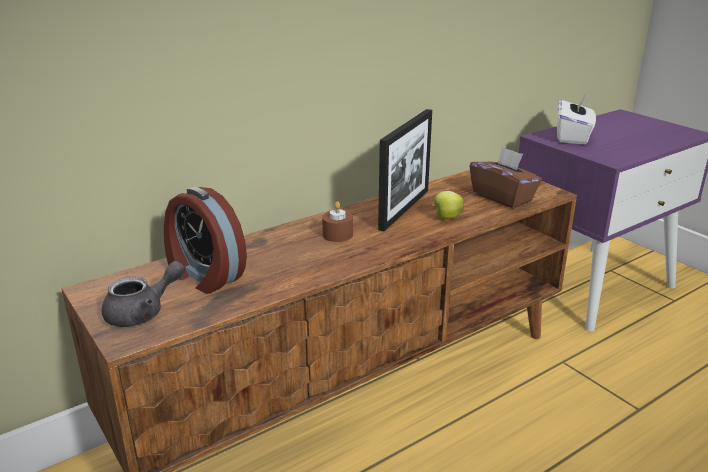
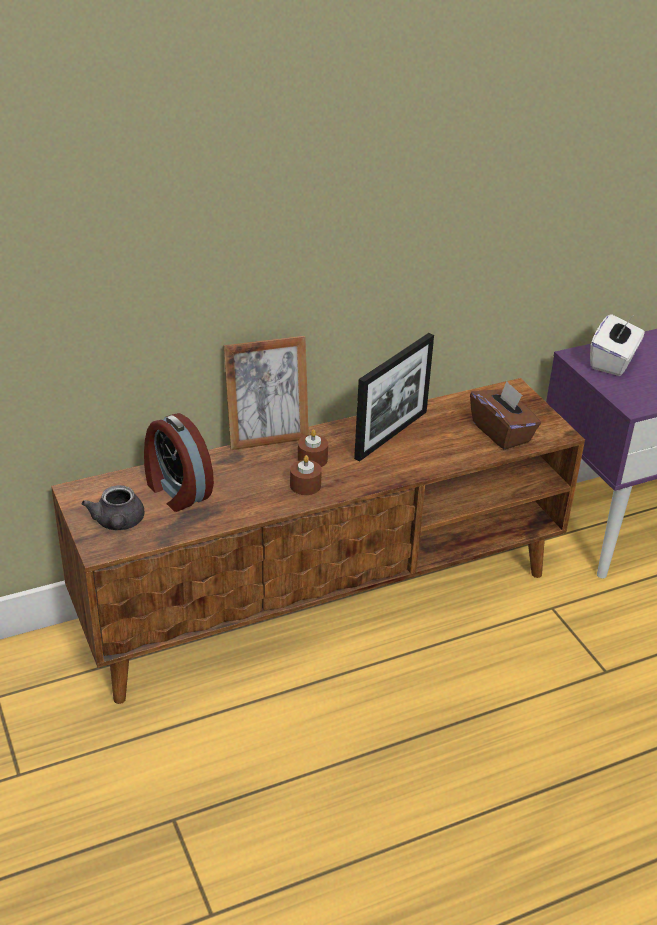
camera: 10 degrees right, 10 degrees up
grey teapot [102,261,185,327] -> grey teapot turned 105 degrees clockwise [82,485,144,530]
apple [431,191,464,219] -> none
none -> picture frame [224,336,309,450]
none -> brown candle [290,455,322,495]

